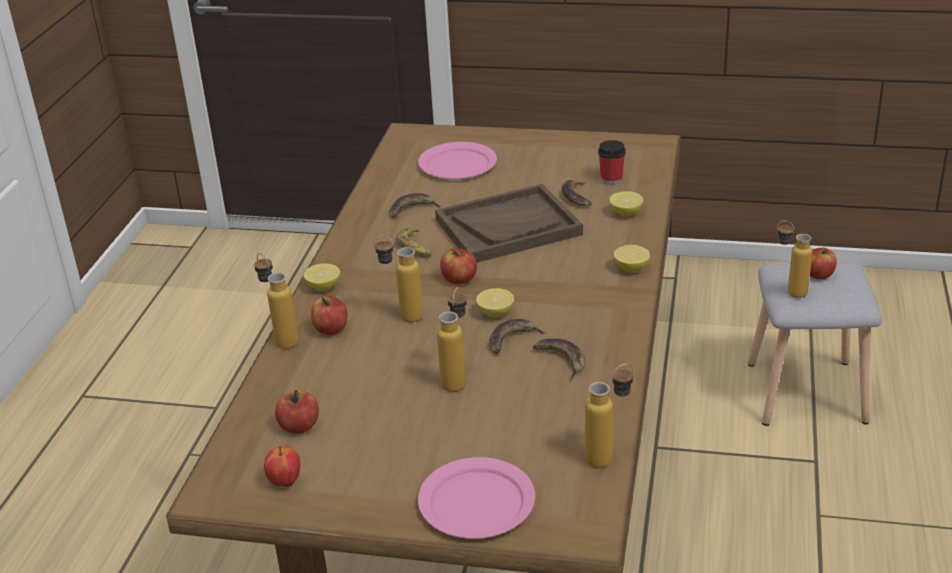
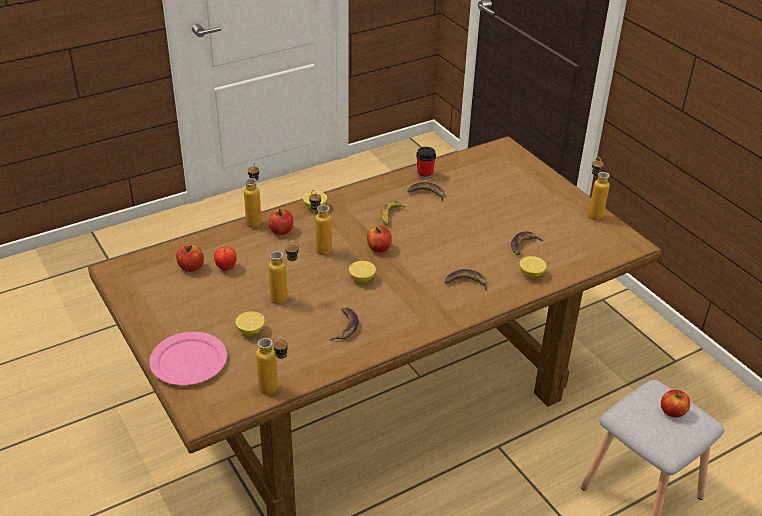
camera: 45 degrees right, 5 degrees up
apple [264,446,300,487] -> apple moved to [214,246,237,271]
pink plate [418,142,497,179] -> none
brown tray [435,184,583,263] -> none
banana [489,319,547,354] -> banana moved to [445,269,488,291]
cup [598,140,626,185] -> cup moved to [416,147,436,179]
lemon [614,245,650,273] -> lemon moved to [236,311,265,335]
bottle [777,221,813,298] -> bottle moved to [588,157,610,220]

